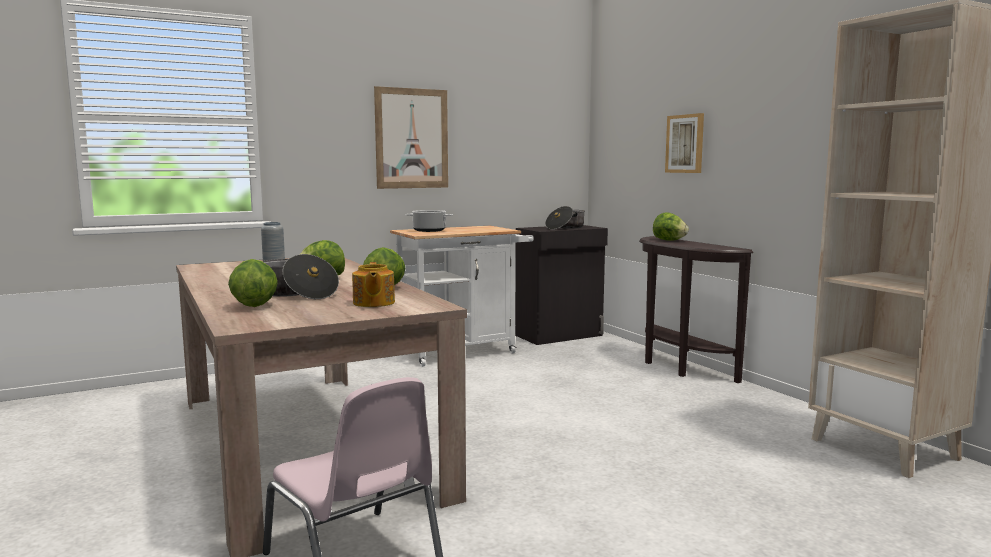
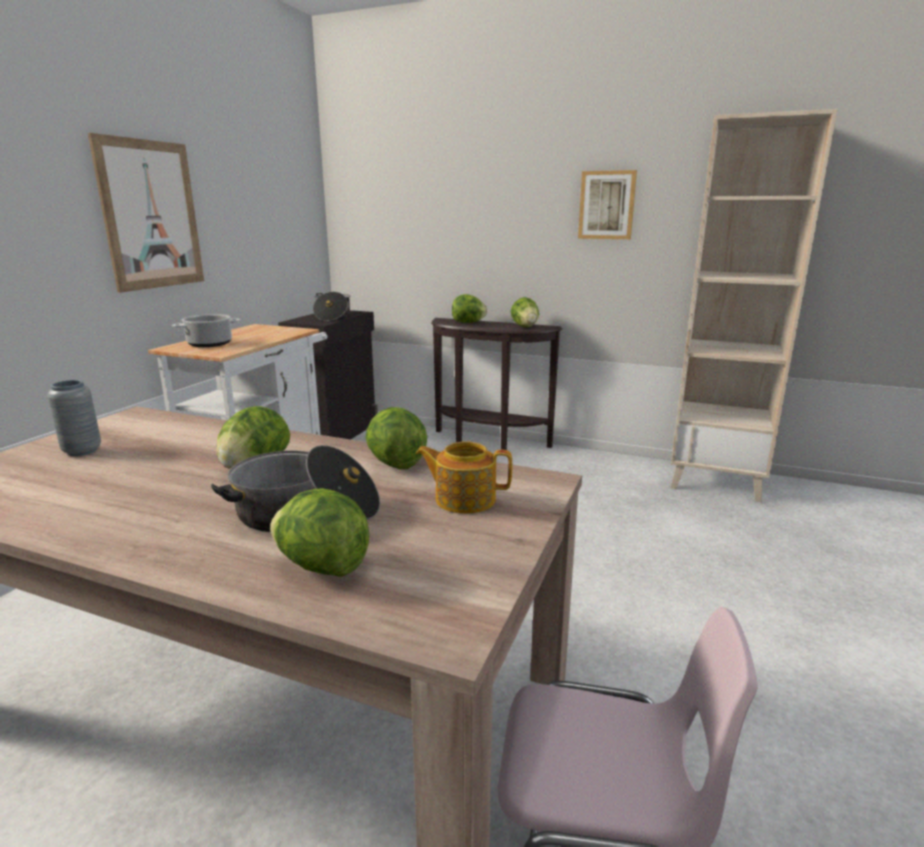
camera: 40 degrees left, 10 degrees up
teapot [352,262,395,307] -> teapot turned 150 degrees clockwise [416,442,512,514]
picture [665,113,704,173] -> picture moved to [578,170,637,239]
none -> lettuce [511,297,539,328]

